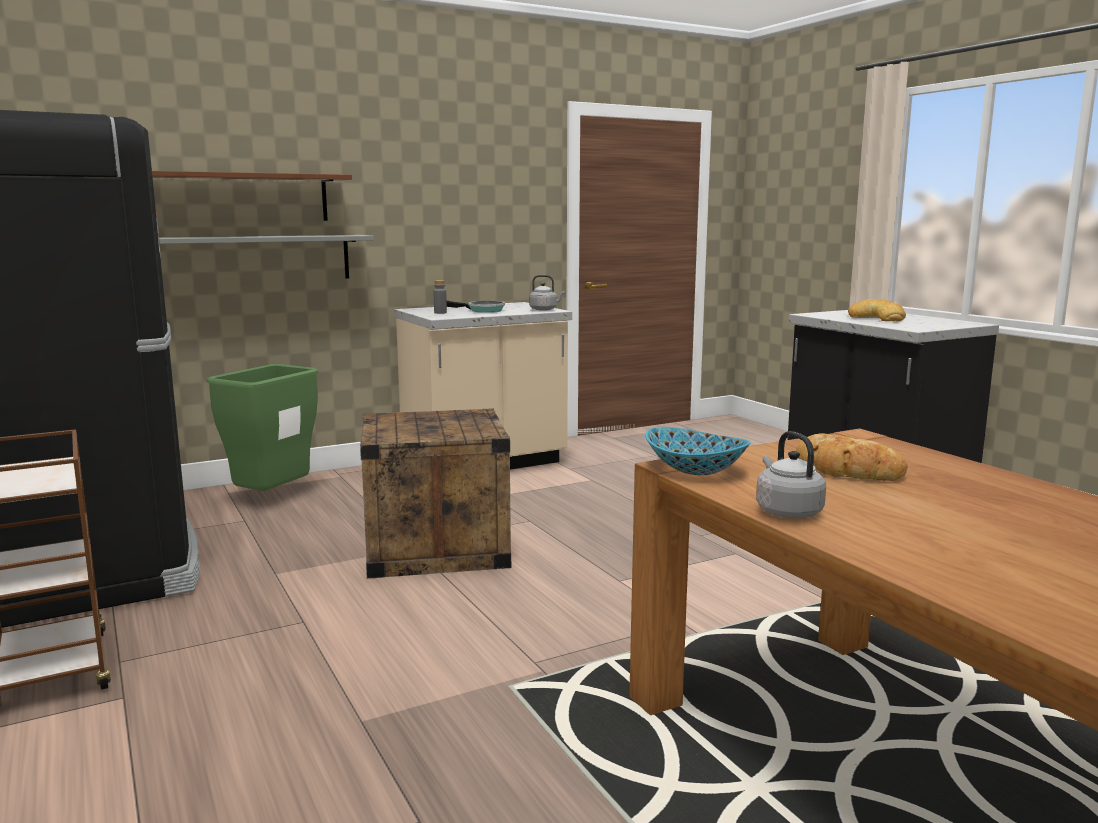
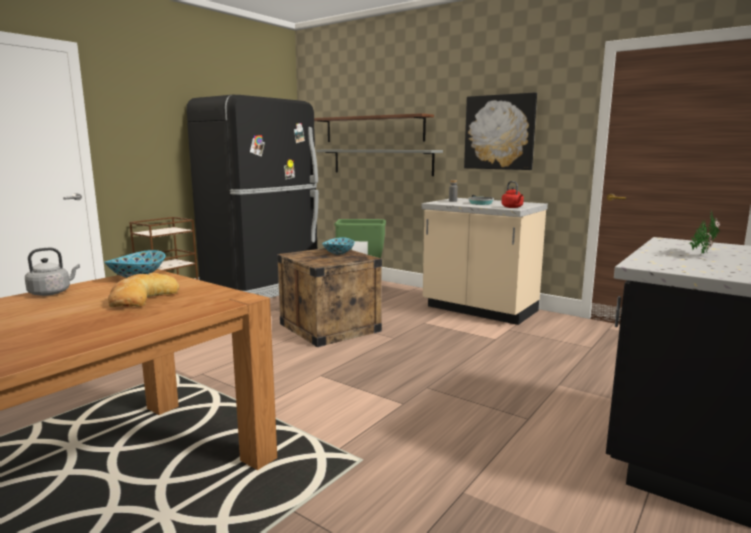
camera: 65 degrees right, 0 degrees up
grey kettle [529,275,565,311] -> red kettle [502,181,524,208]
bread [848,299,906,322] -> potted plant [689,209,720,256]
none -> bowl [322,237,355,255]
none -> picture [464,92,537,170]

